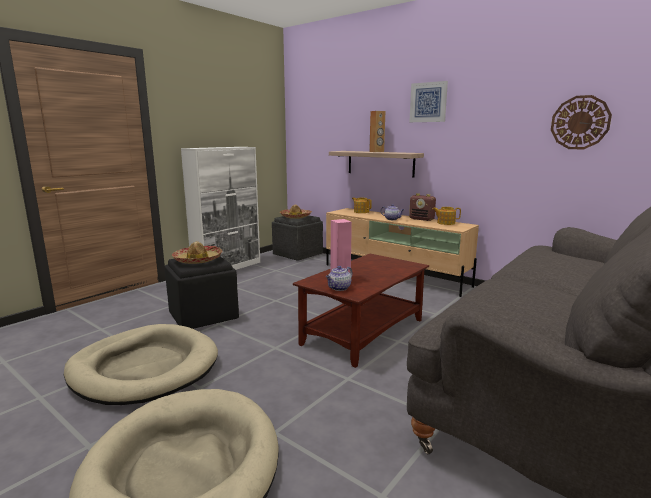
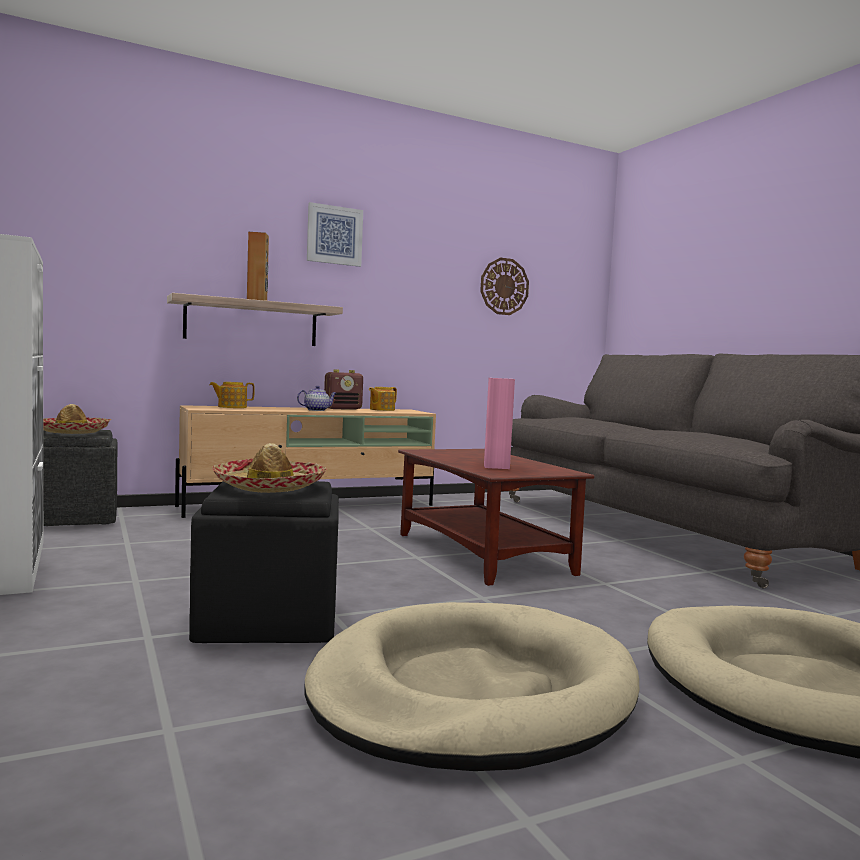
camera: 65 degrees left, 10 degrees down
teapot [326,266,352,291] -> none

